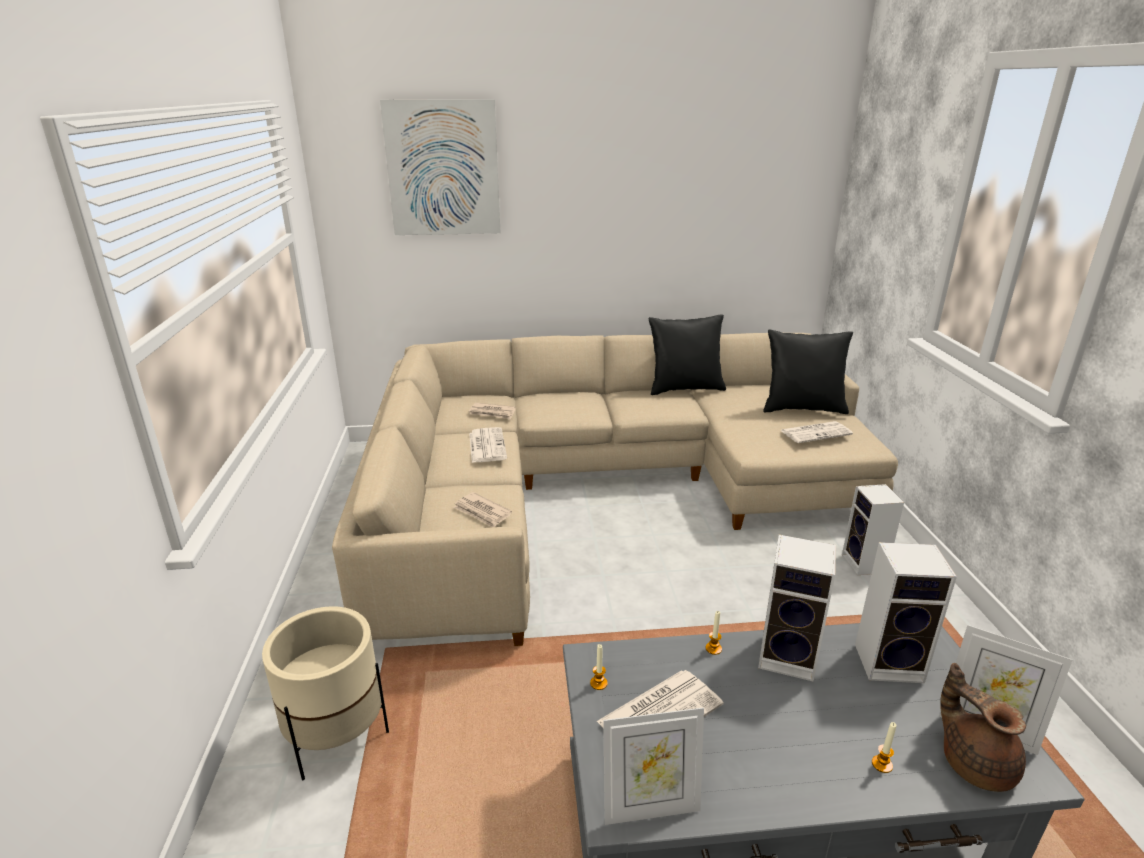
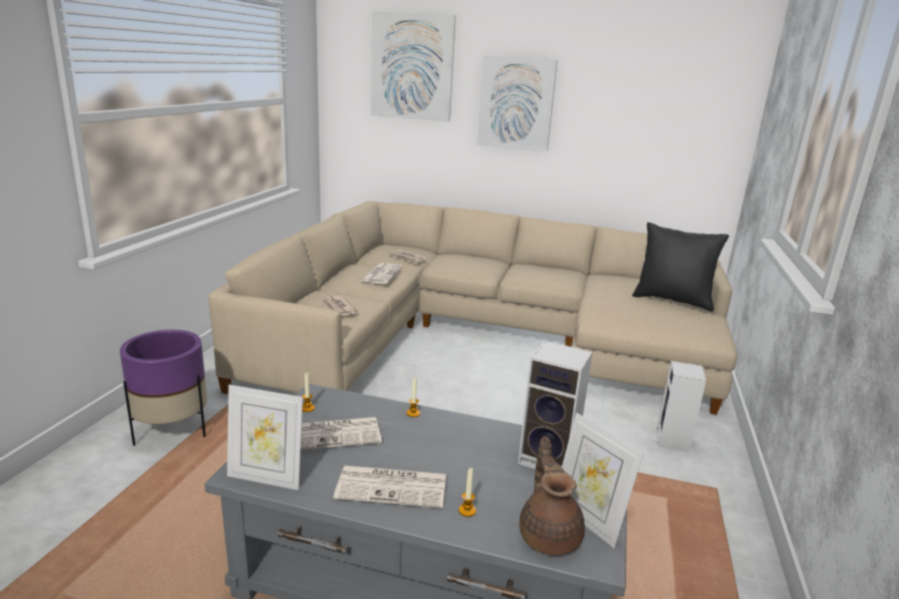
camera: 20 degrees right, 5 degrees down
beige planter [262,606,389,781] -> purple planter [120,330,207,446]
black pillow [649,314,726,395] -> none
speaker [758,534,836,681] -> none
newspaper [780,421,853,443] -> newspaper moved to [333,466,446,508]
none -> picture [477,56,557,151]

